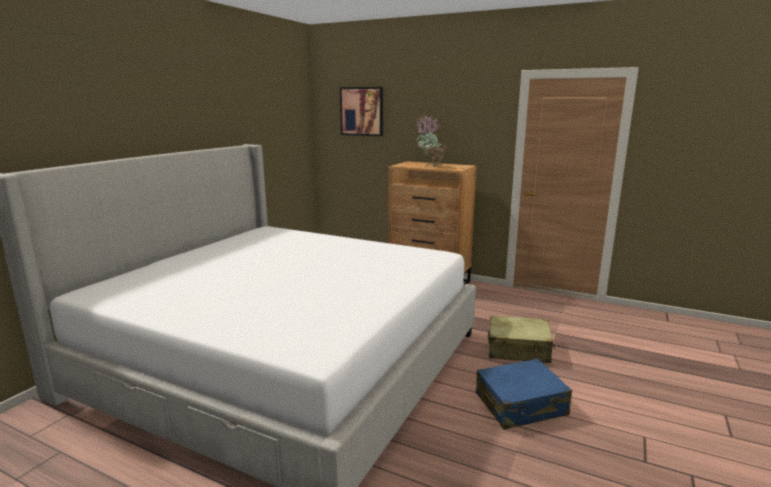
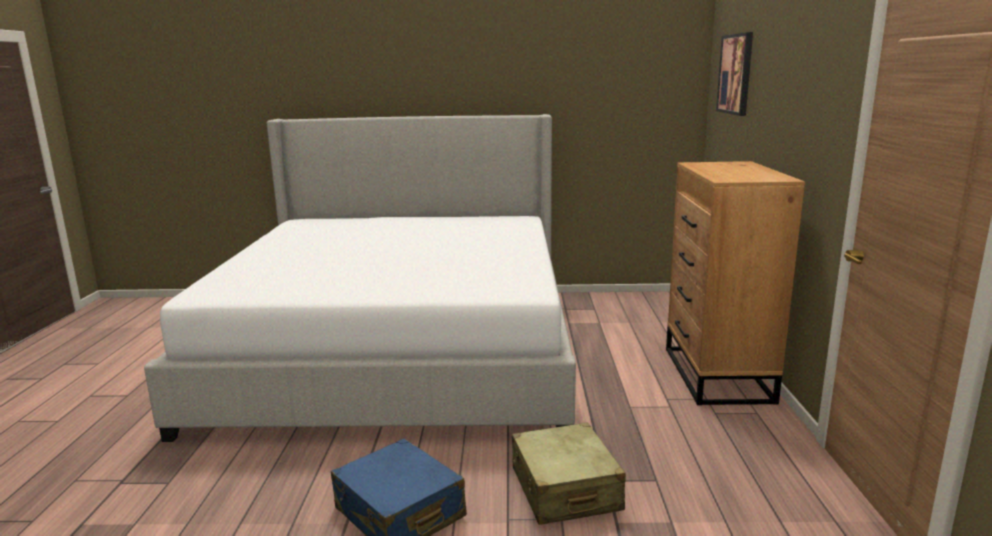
camera: 65 degrees right, 0 degrees up
potted plant [416,115,447,167] -> none

